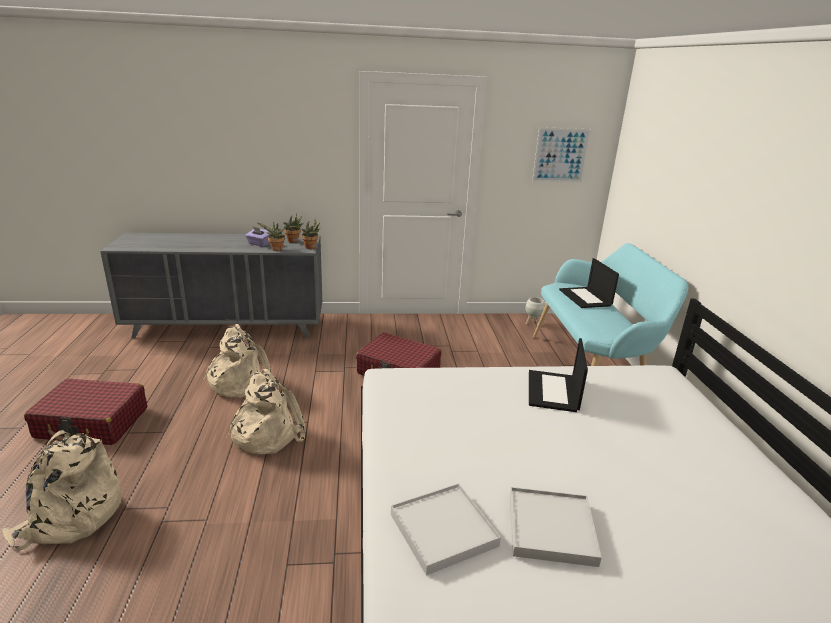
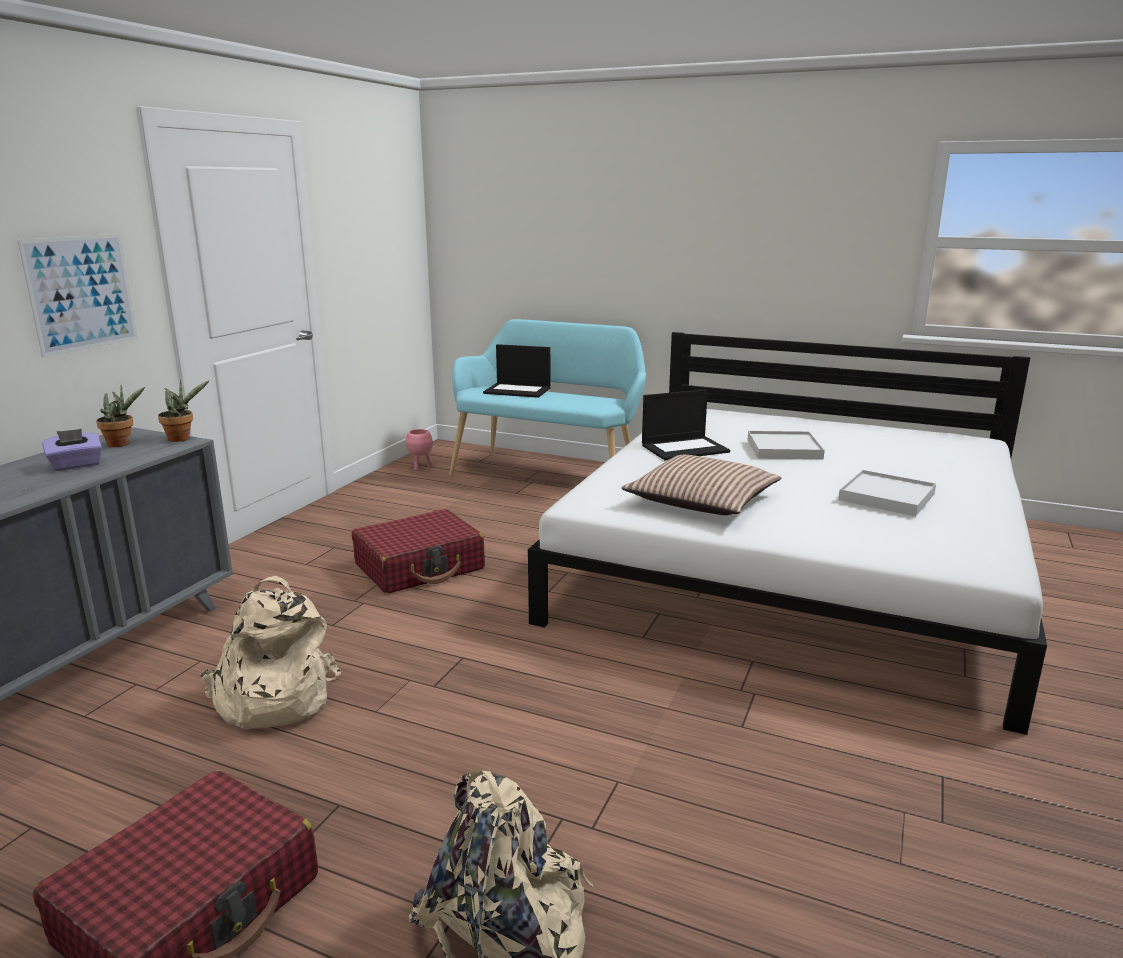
camera: 60 degrees left, 5 degrees down
beige backpack [226,369,306,454] -> none
potted plant [258,221,287,251] -> none
white tray [391,483,501,576] -> white tray moved to [747,431,825,459]
white planter [525,297,545,325] -> pink planter [406,429,433,470]
laptop [529,338,588,412] -> laptop turned 60 degrees counterclockwise [642,389,730,460]
picture [532,127,591,183] -> picture moved to [17,234,138,357]
none -> pillow [621,455,782,515]

